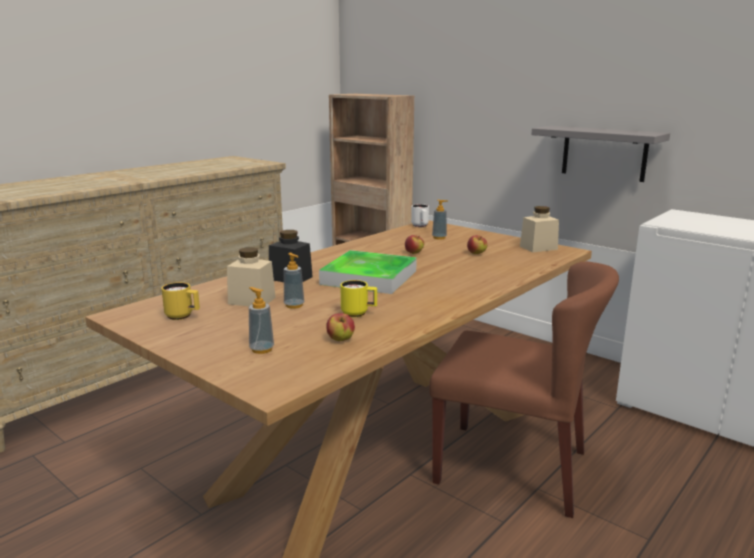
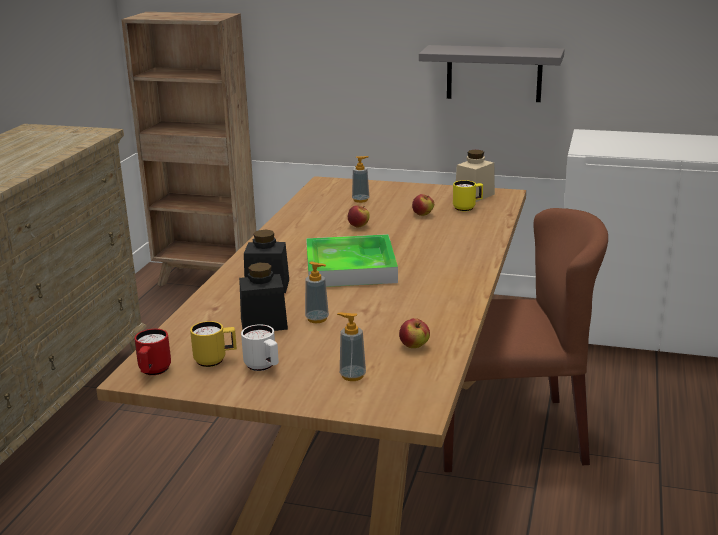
camera: 25 degrees left, 5 degrees up
beige jar [227,247,276,306] -> black jar [239,263,288,331]
yellow mug [340,280,377,317] -> yellow mug moved to [453,180,483,211]
white mug [411,204,429,227] -> white mug moved to [241,324,279,371]
none -> red mug [134,329,171,375]

